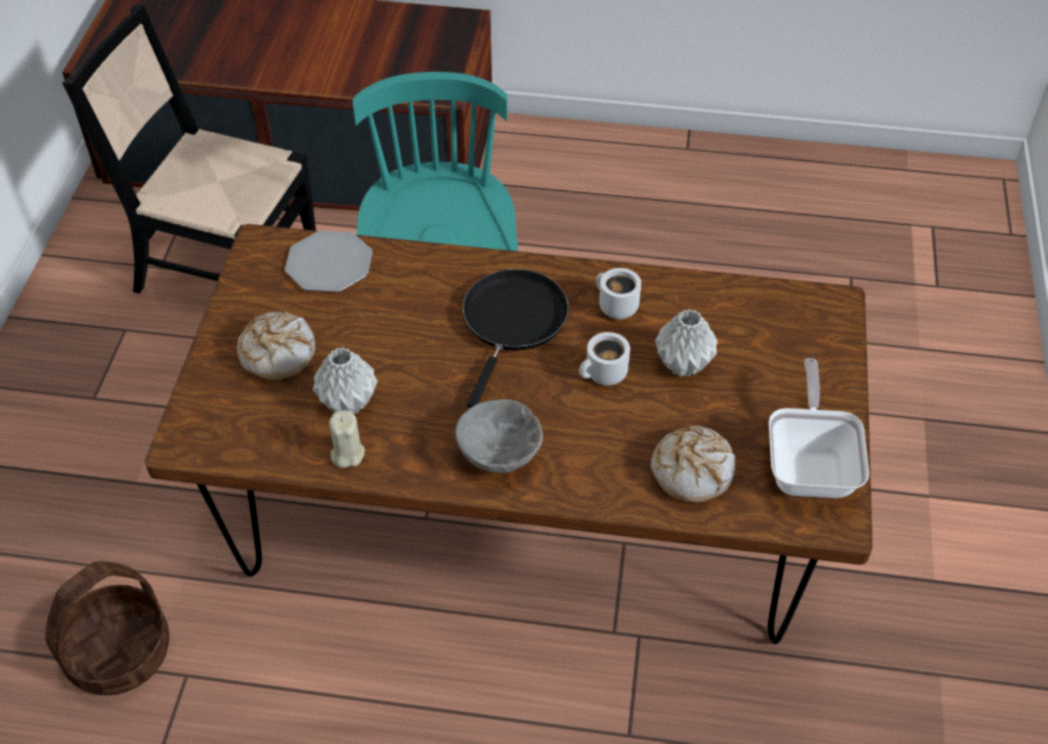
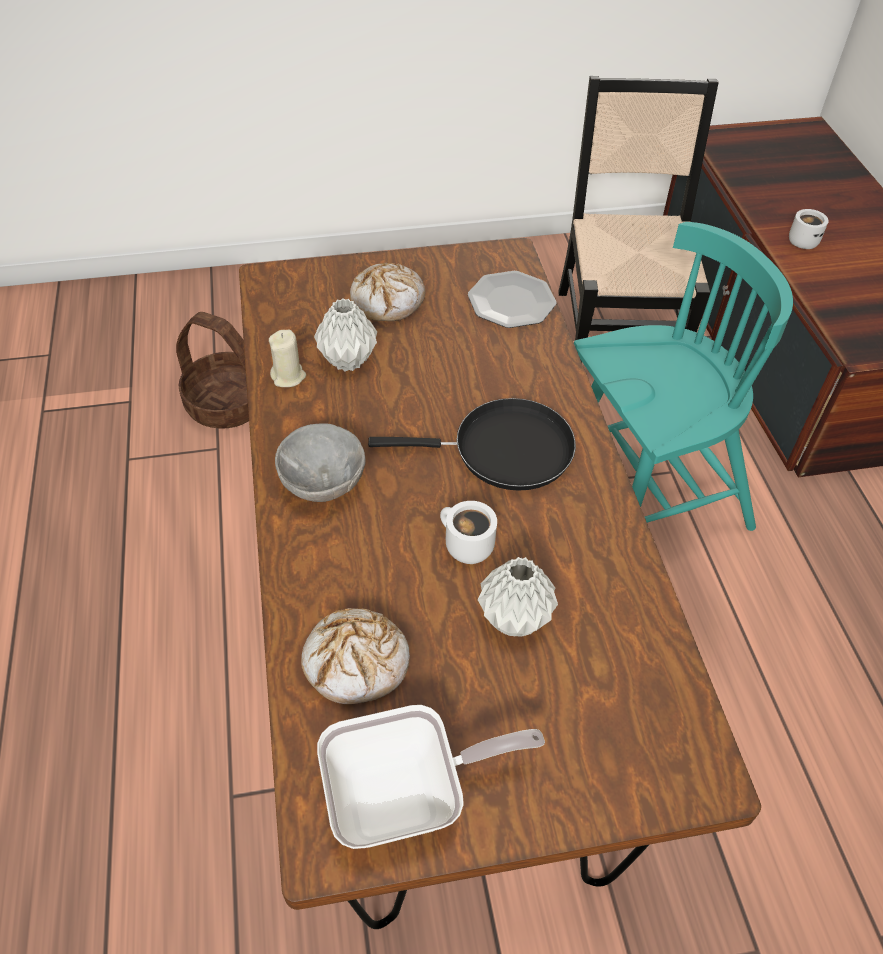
camera: 70 degrees right, 0 degrees up
white mug [596,268,641,319] -> white mug moved to [789,209,829,249]

